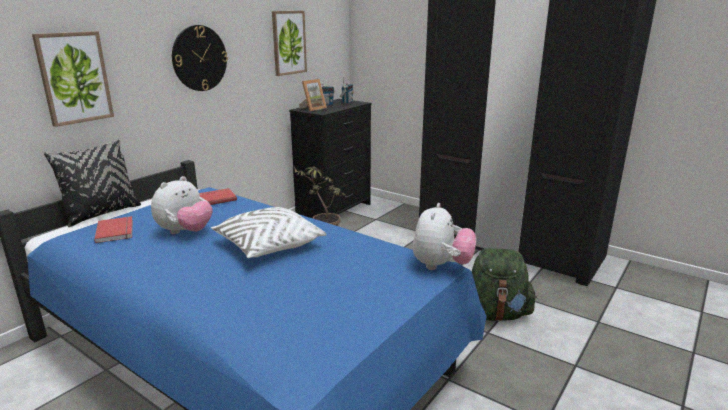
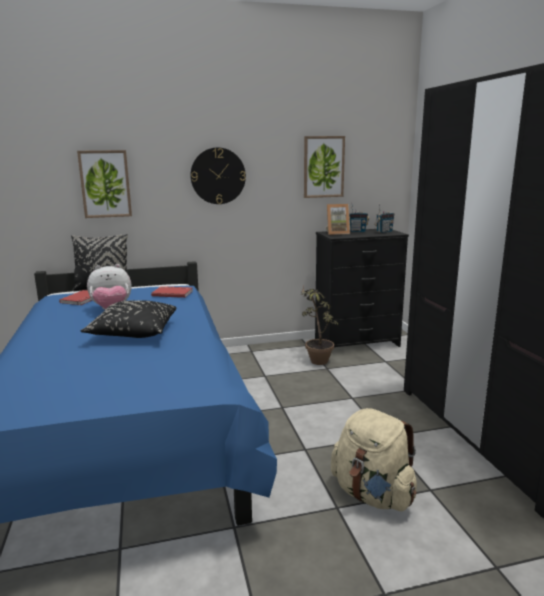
camera: 40 degrees right, 5 degrees down
white pillow [211,207,327,258] -> black pillow [81,300,176,338]
plush toy [413,203,476,270] -> none
green backpack [472,248,537,321] -> beige backpack [331,408,417,511]

